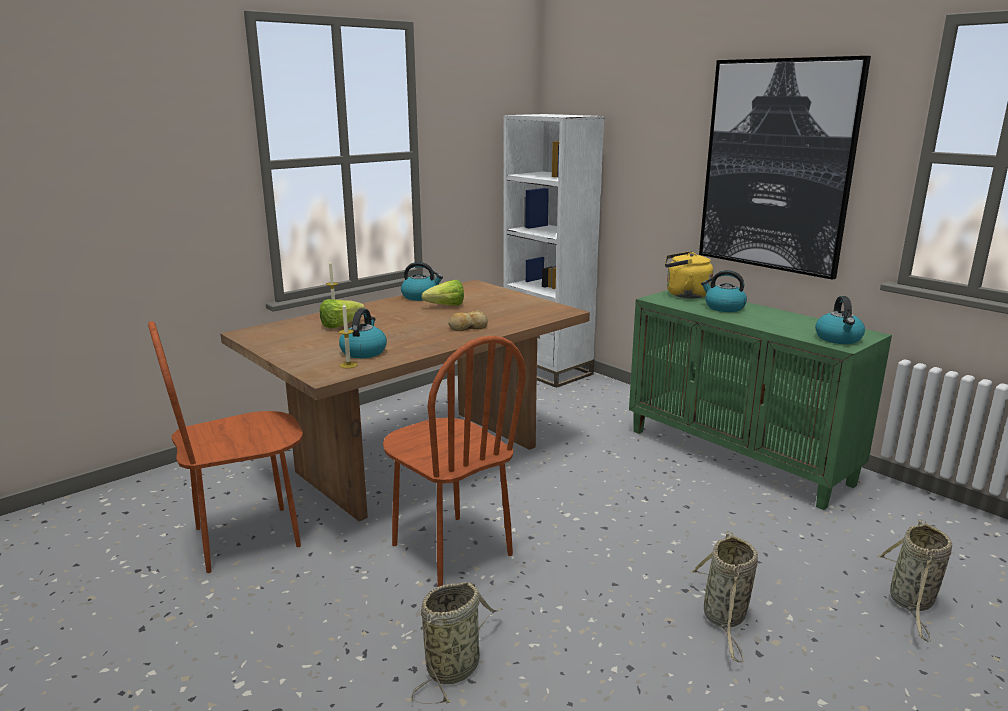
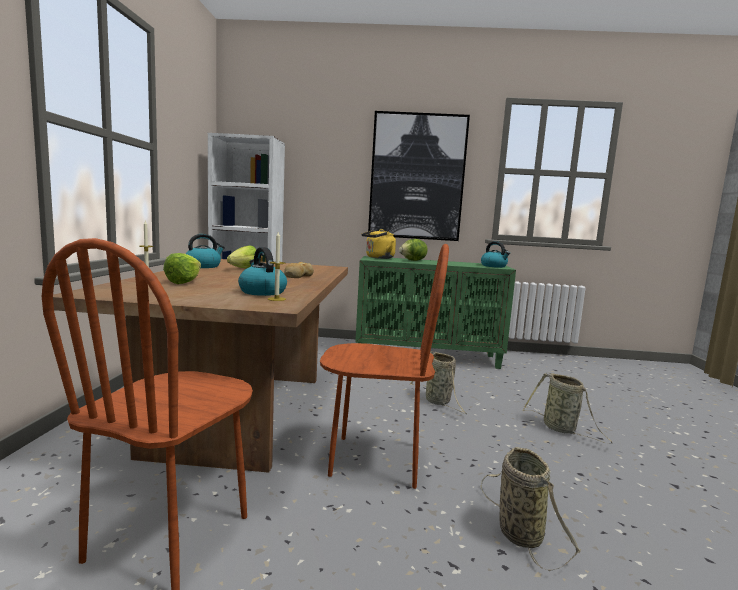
camera: 45 degrees left, 10 degrees down
kettle [701,270,747,312] -> lettuce [399,239,427,261]
basket [877,519,952,642] -> basket moved to [409,351,467,414]

